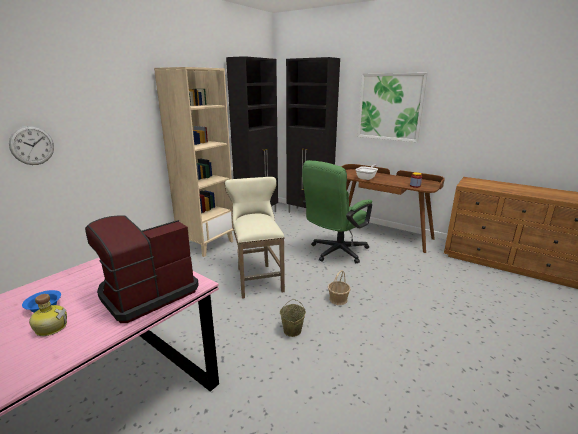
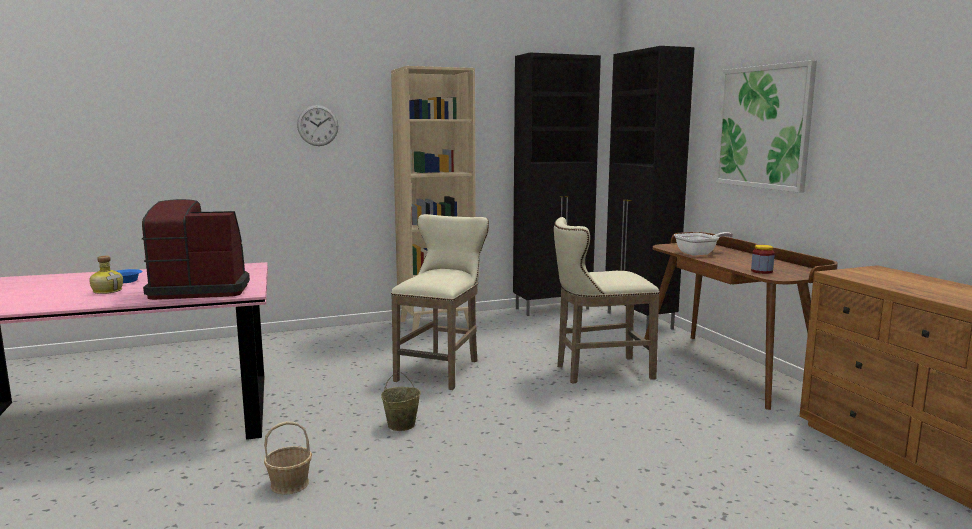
camera: 35 degrees right, 10 degrees down
wall clock [9,126,54,165] -> wall clock moved to [297,105,338,146]
green office chair [302,160,372,263] -> beige stool [554,217,660,384]
basket [328,270,351,305] -> basket moved to [264,421,312,495]

